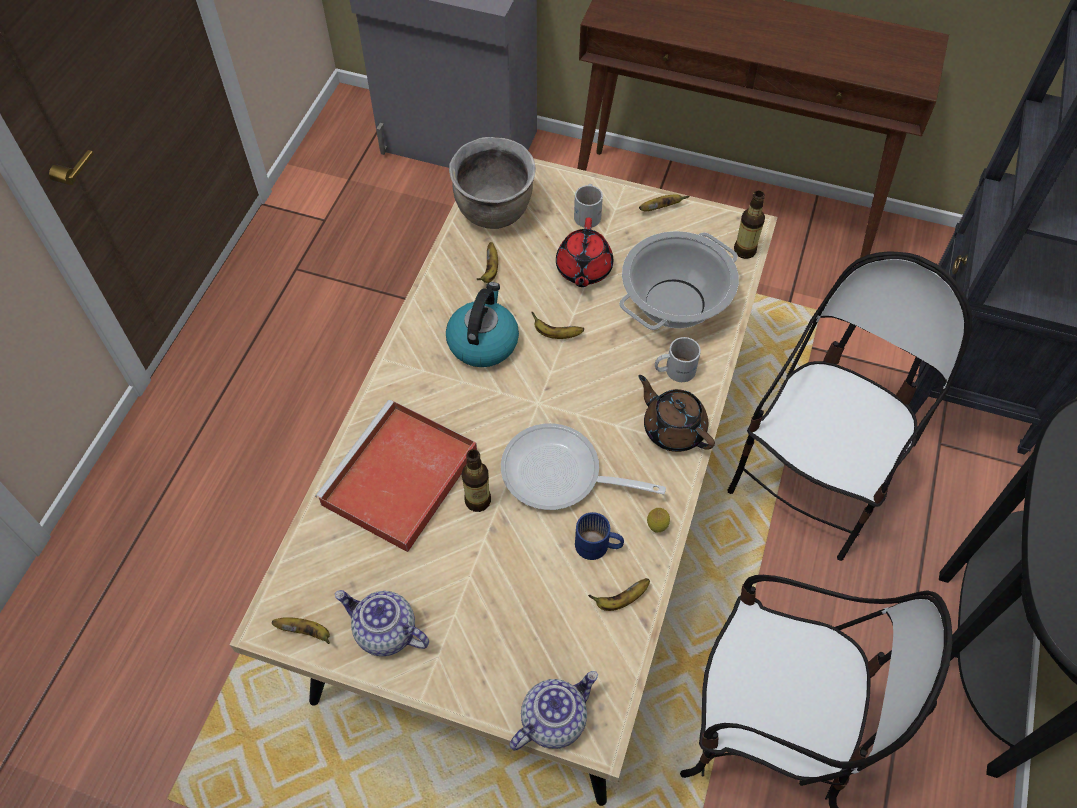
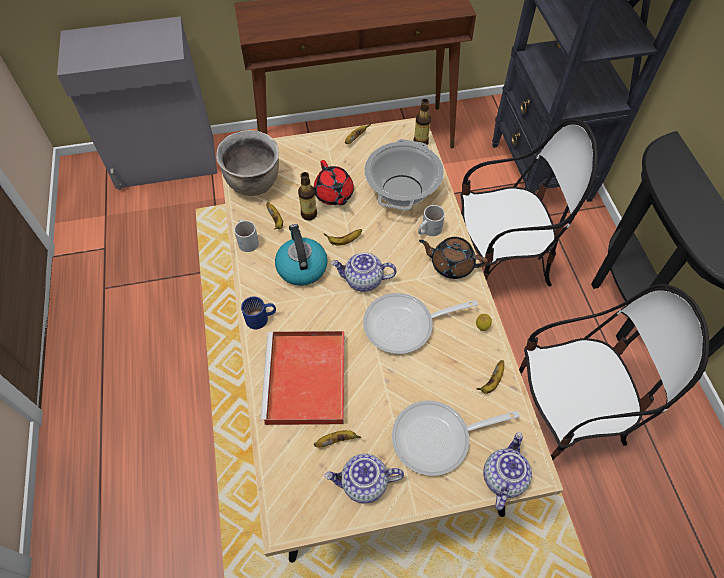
camera: 30 degrees left, 0 degrees up
banana [272,617,330,644] -> banana moved to [314,430,361,447]
bottle [462,449,491,512] -> bottle moved to [298,172,317,221]
white mug [574,184,603,228] -> white mug moved to [234,219,259,252]
blue mug [575,512,624,560] -> blue mug moved to [241,296,276,329]
chair [727,251,972,561] -> chair turned 75 degrees clockwise [461,119,598,287]
none -> teapot [331,252,397,292]
none -> frying pan [392,400,520,476]

